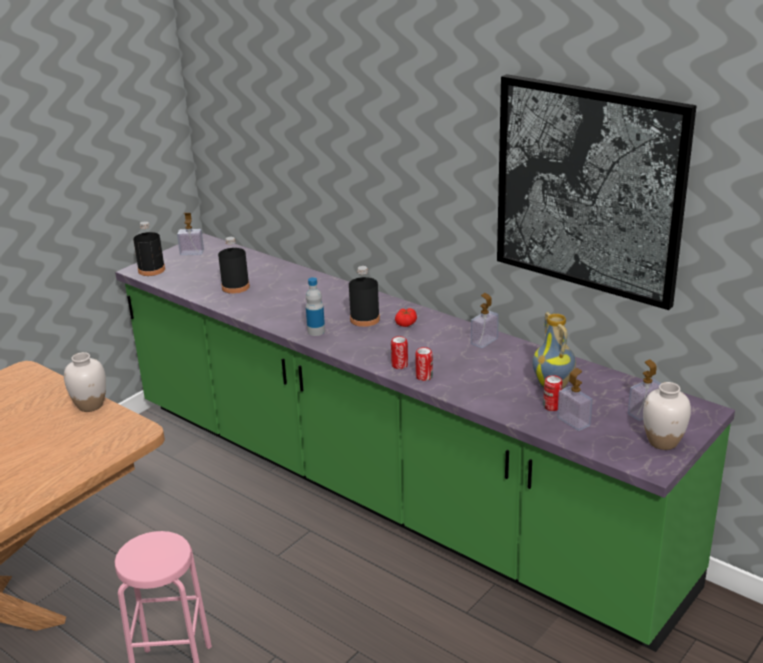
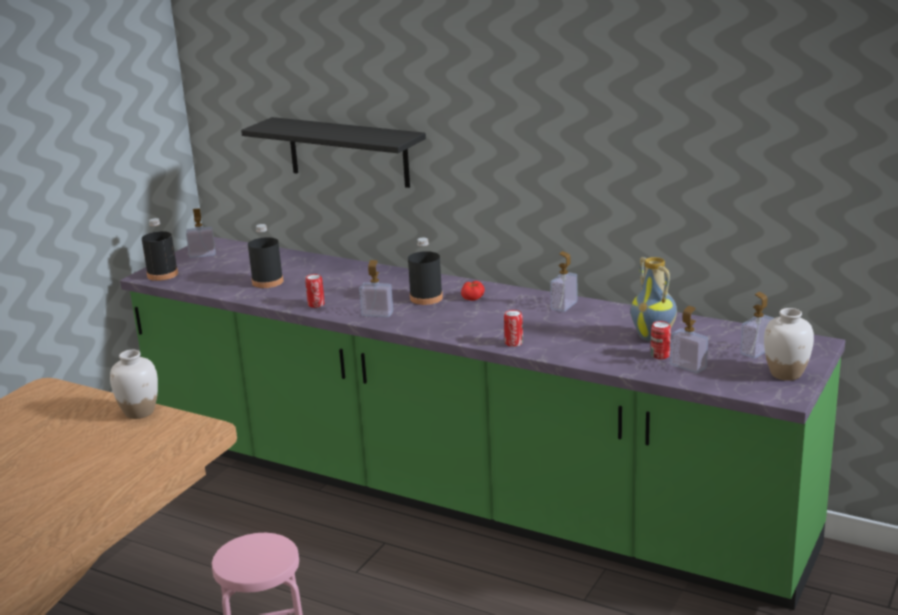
camera: 10 degrees left, 5 degrees down
bottle [306,277,325,336] -> soap dispenser [359,260,393,318]
can [391,336,408,369] -> can moved to [305,274,325,308]
picture [497,74,696,310] -> none
none -> black shelf [241,117,426,188]

